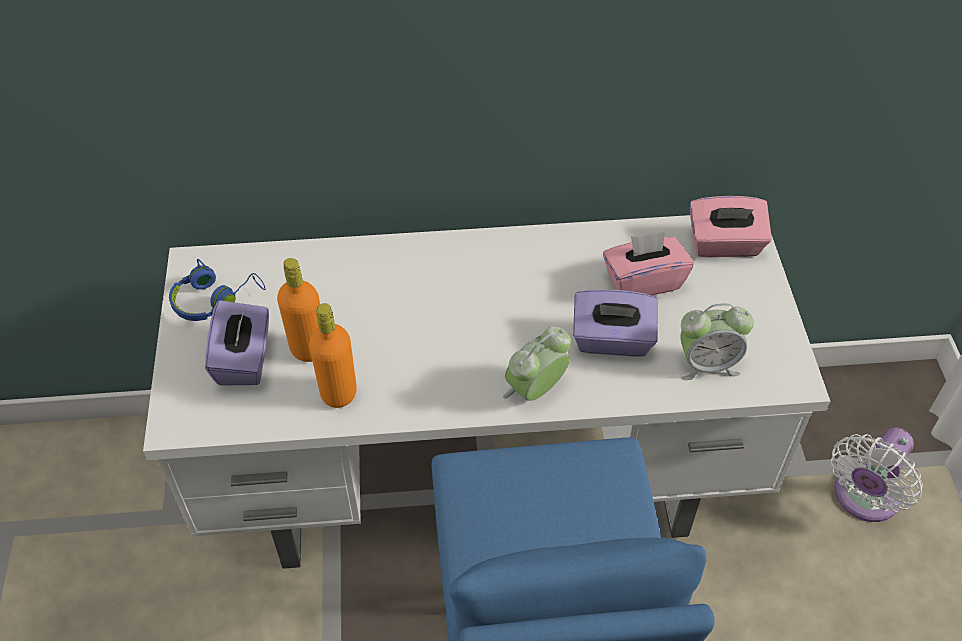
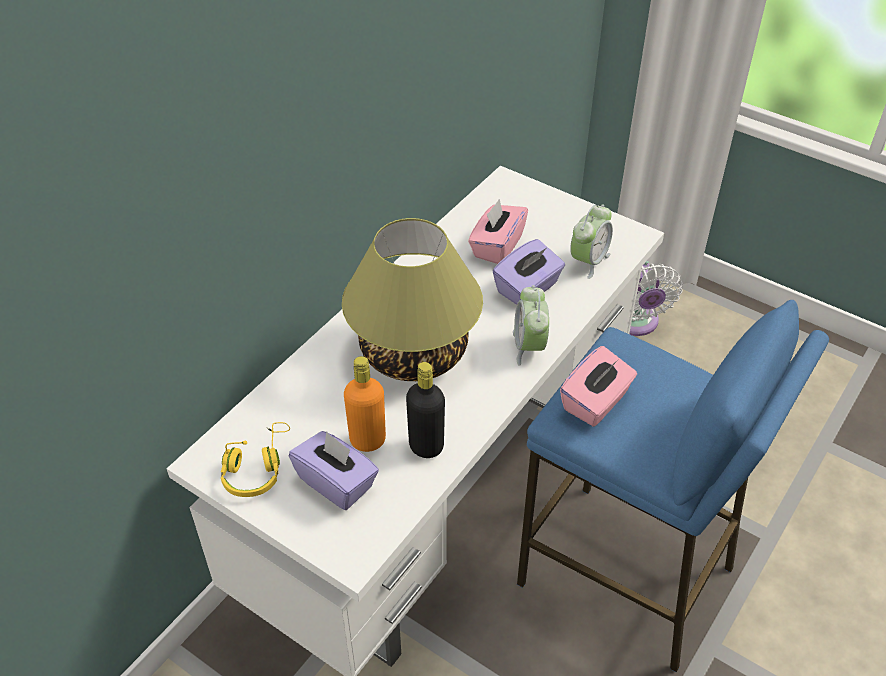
camera: 50 degrees left, 5 degrees down
blue headphones [169,259,266,321] -> yellow headphones [221,422,290,497]
orange bottle [309,303,357,408] -> black bottle [406,362,445,458]
pink tissue box [689,196,772,257] -> pink tissue box moved to [560,346,637,427]
none -> table lamp [342,218,483,381]

